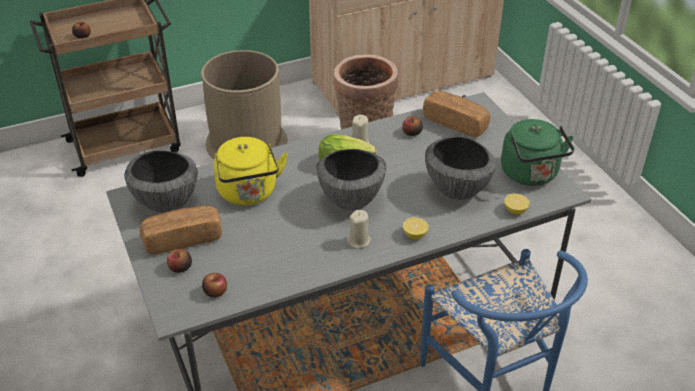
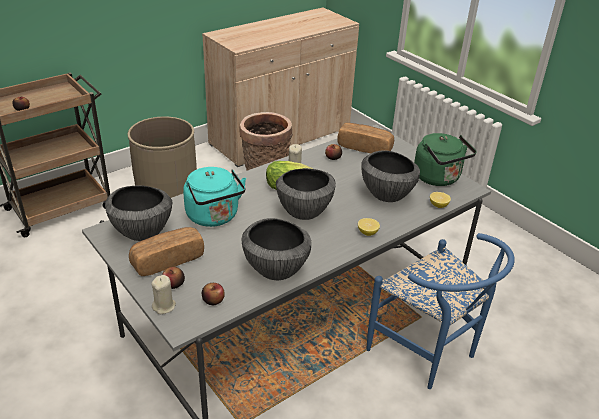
camera: 15 degrees left, 5 degrees down
yellow kettle [214,137,287,205] -> turquoise kettle [183,167,246,227]
beige candle [347,210,371,249] -> beige candle moved to [151,275,176,314]
none -> bowl [241,218,311,280]

